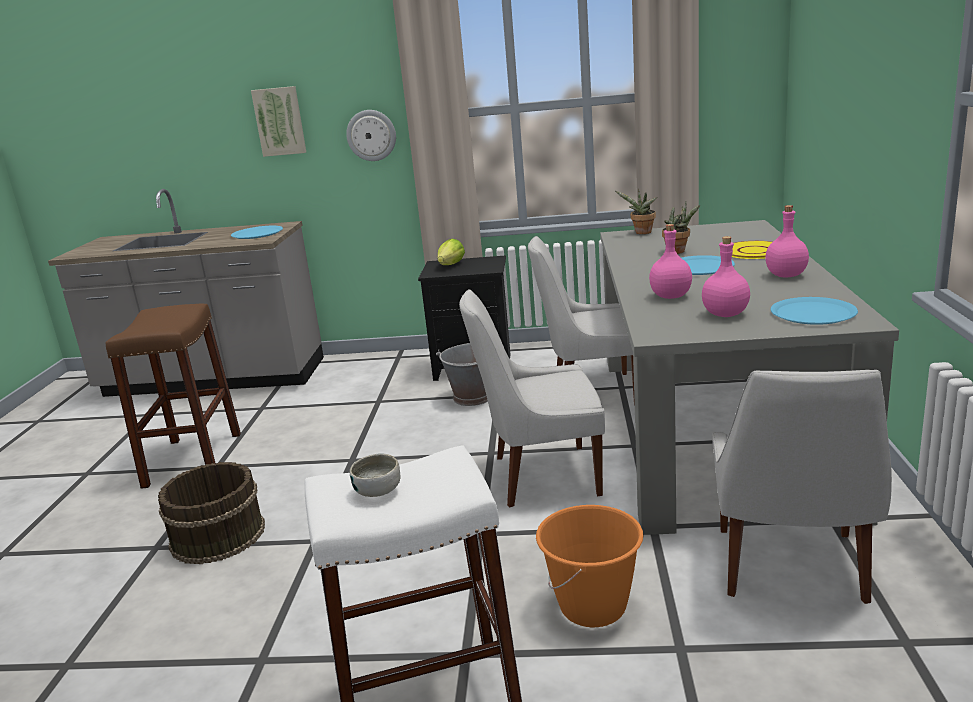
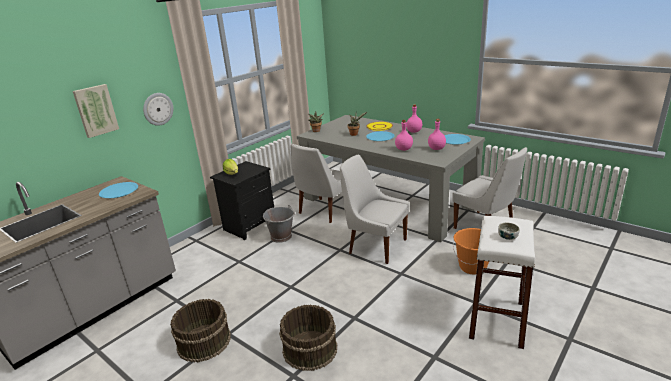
camera: 55 degrees left, 5 degrees up
brown stool [106,304,241,489] -> brown bucket [170,299,231,362]
white chair [459,289,605,507] -> white chair turned 90 degrees clockwise [340,154,409,264]

